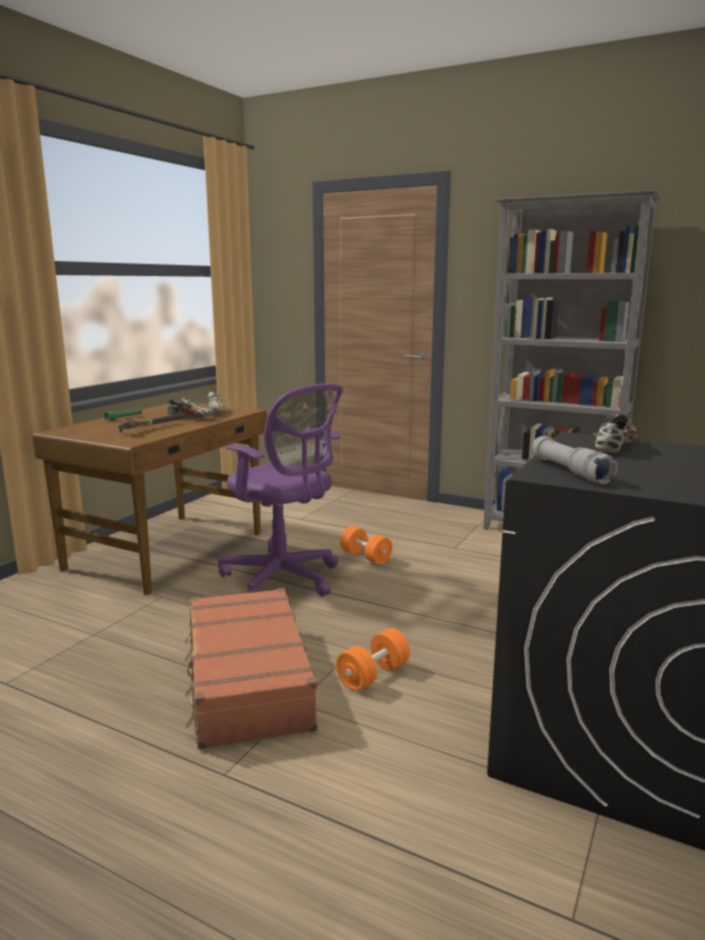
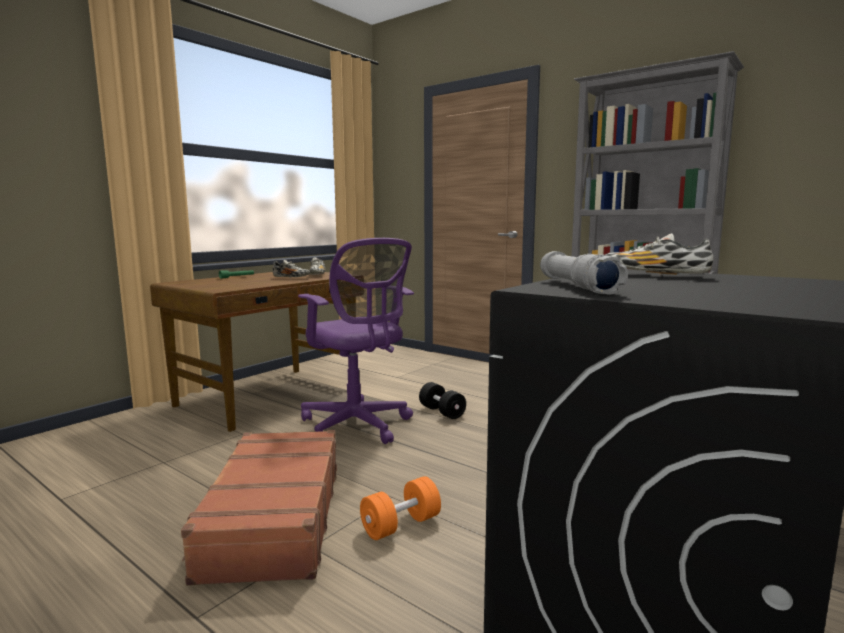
camera: 10 degrees right, 5 degrees down
hammer [118,412,183,433] -> none
orange dumbbell [340,526,392,565] -> black dumbbell [419,382,466,419]
shoe [595,414,637,453] -> shoe turned 105 degrees counterclockwise [605,233,713,276]

